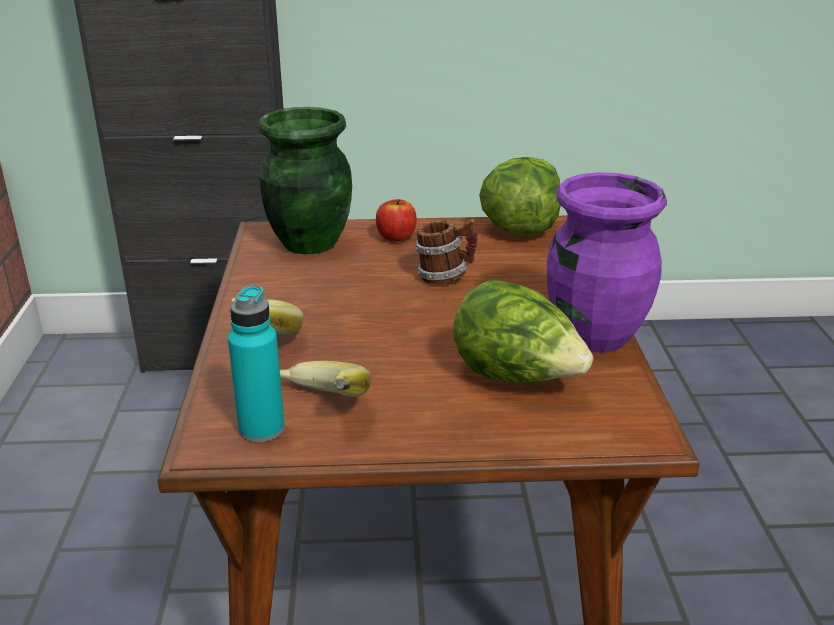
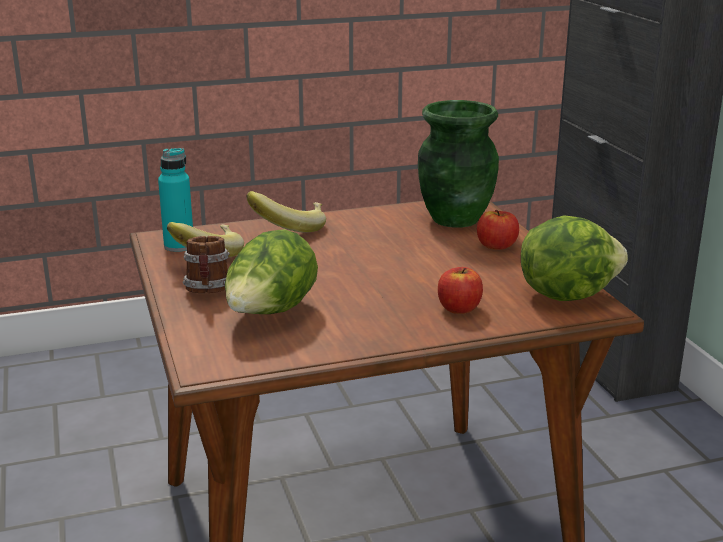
camera: 75 degrees right, 5 degrees down
mug [415,219,478,284] -> mug moved to [183,236,230,293]
purple vase [547,172,667,353] -> none
none -> apple [438,267,483,314]

